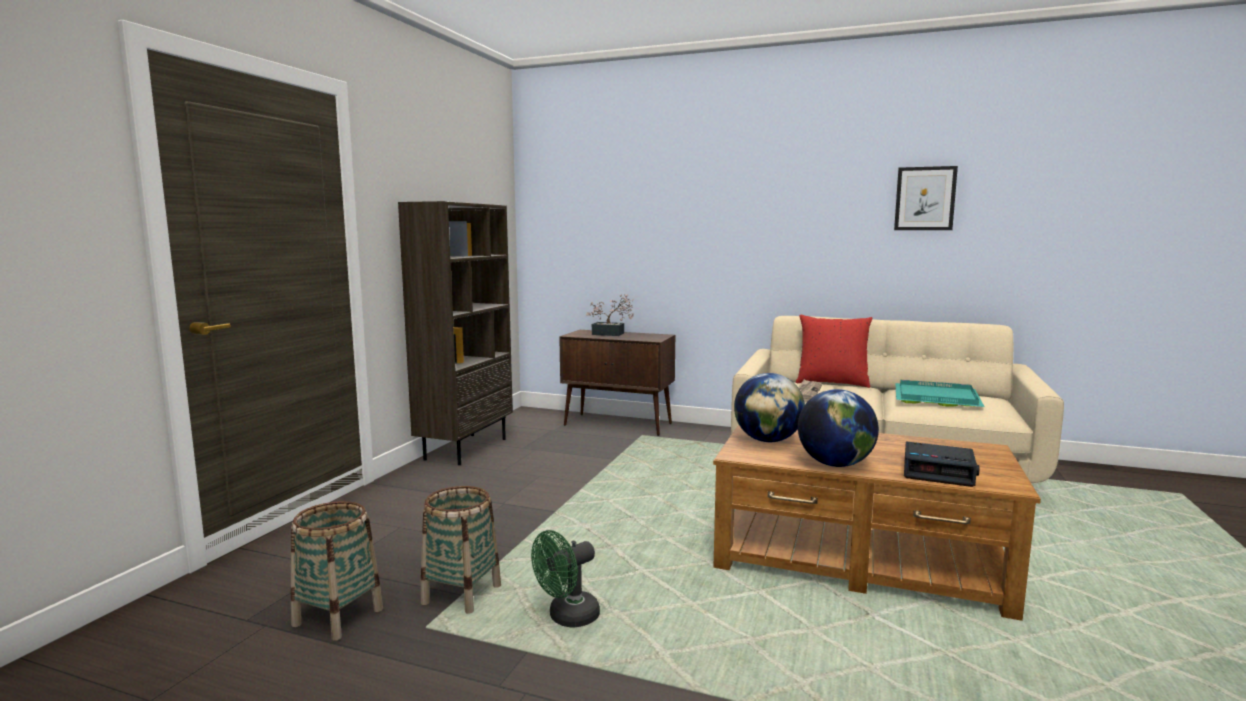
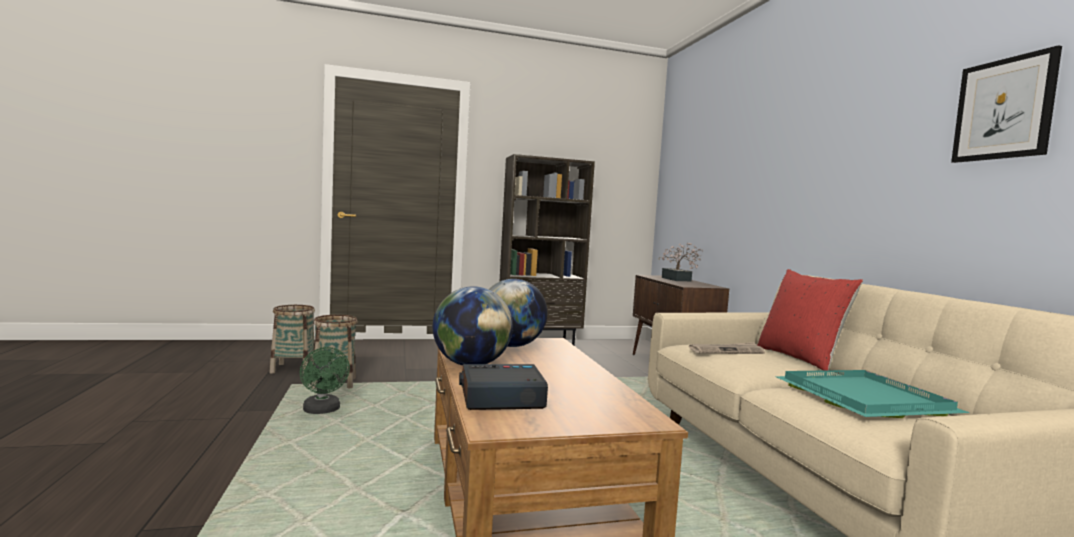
camera: 55 degrees right, 5 degrees down
green fan [531,530,600,627] -> green fan turned 135 degrees counterclockwise [300,347,350,414]
alarm clock [904,441,979,487] -> alarm clock turned 90 degrees clockwise [459,364,548,410]

